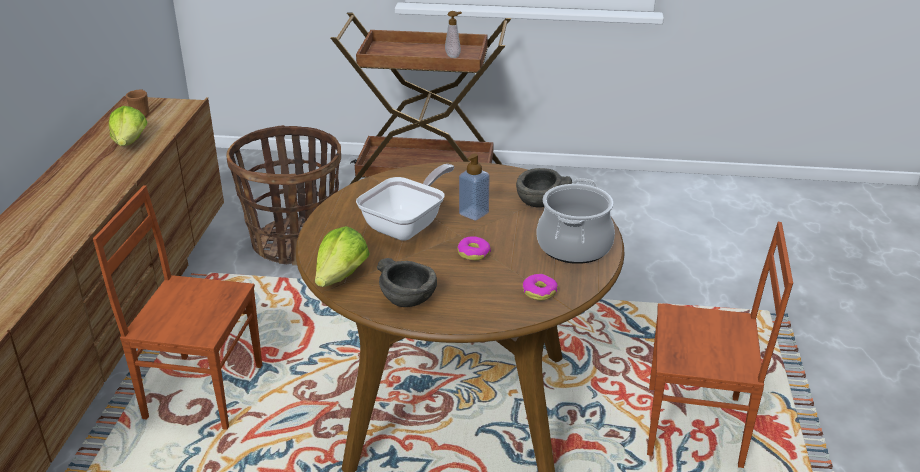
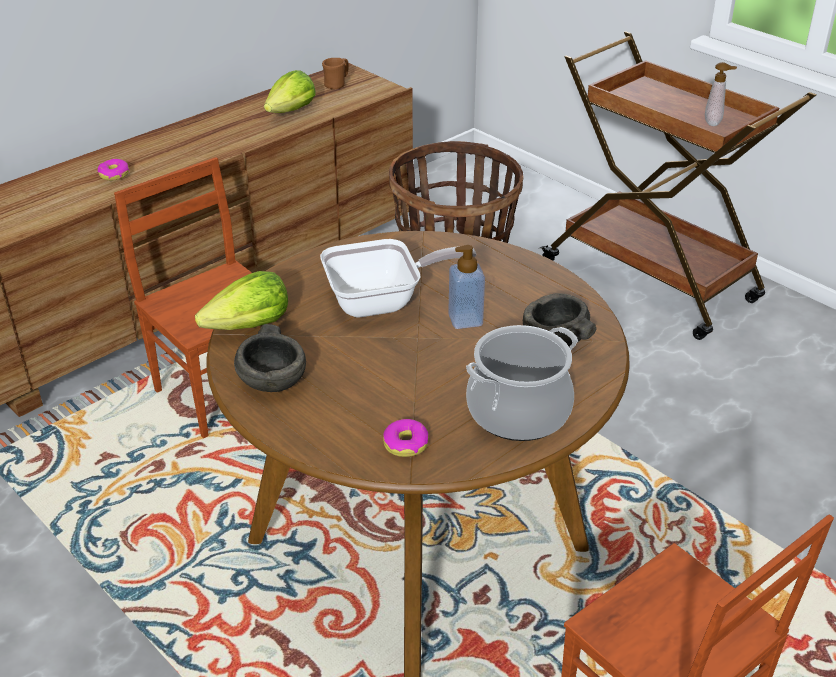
camera: 40 degrees right, 5 degrees up
donut [457,236,491,261] -> donut moved to [98,159,129,180]

